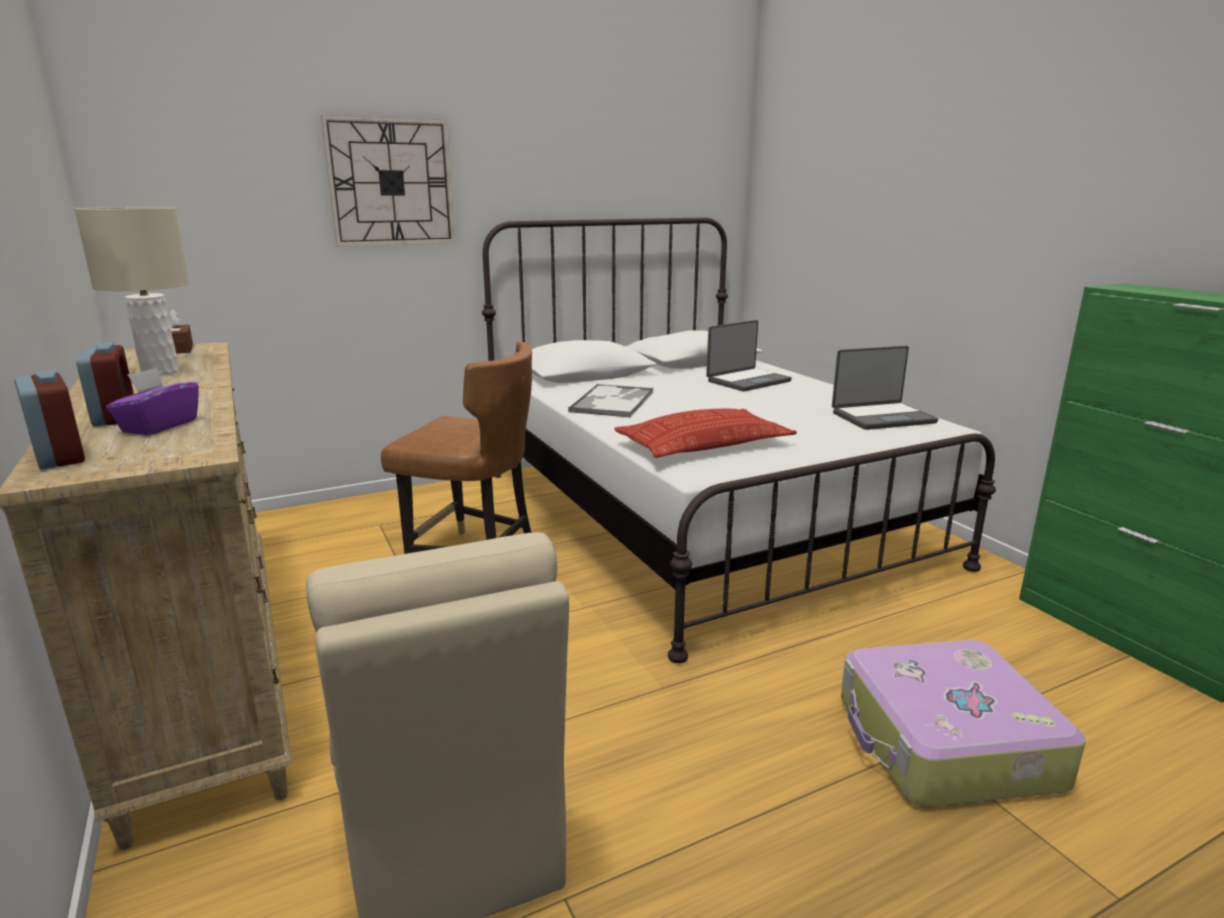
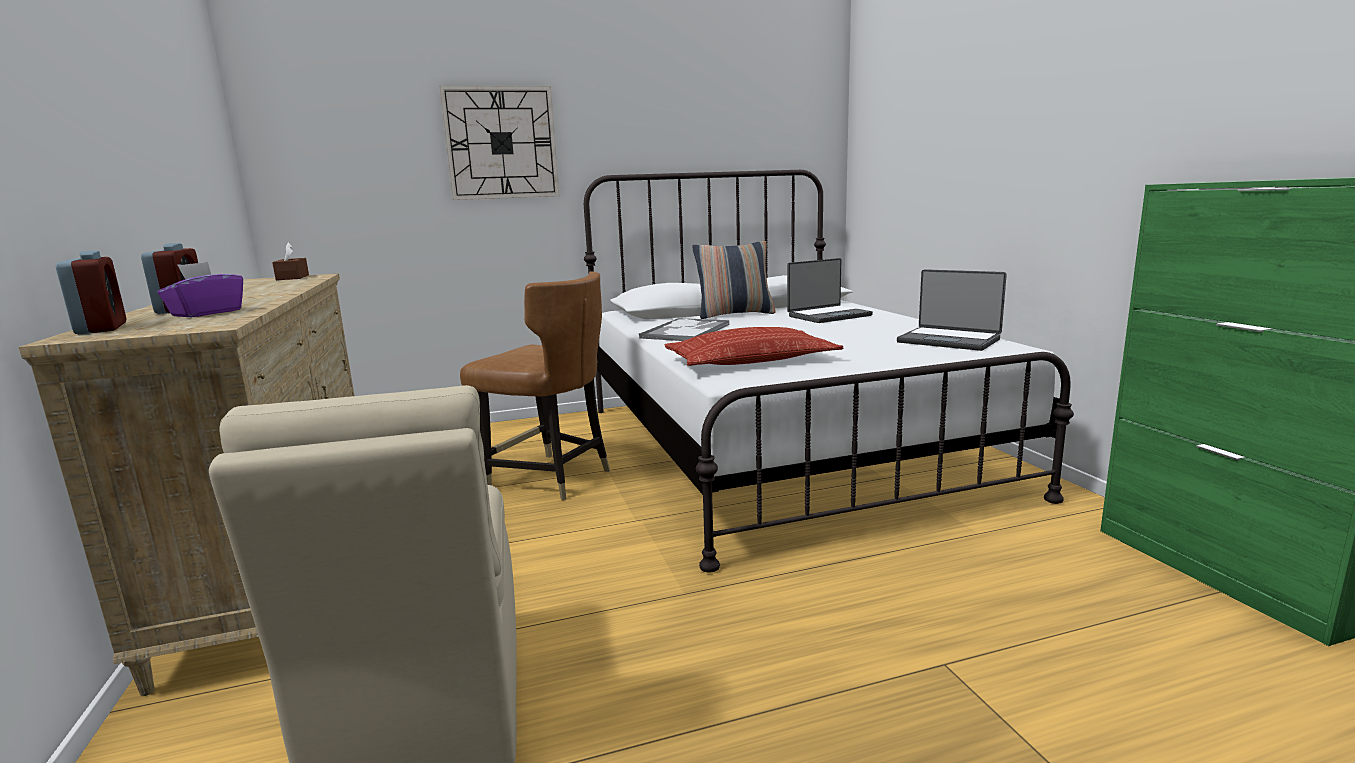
camera: 10 degrees right, 5 degrees down
beige table lamp [74,207,189,375] -> none
laptop [832,346,938,430] -> laptop turned 45 degrees clockwise [897,269,1007,351]
suitcase [841,640,1086,807] -> none
none -> pillow [692,241,776,319]

